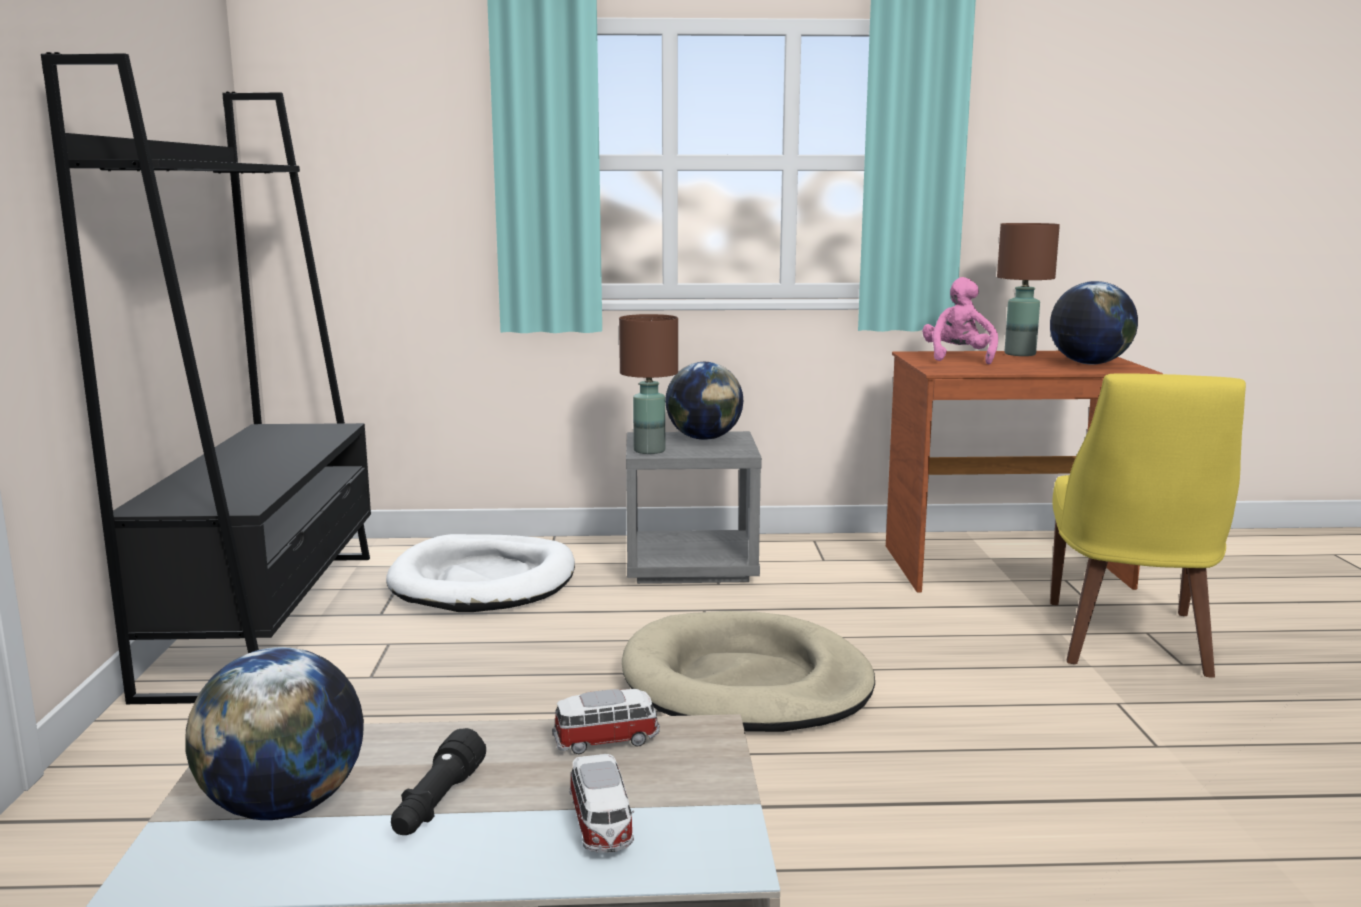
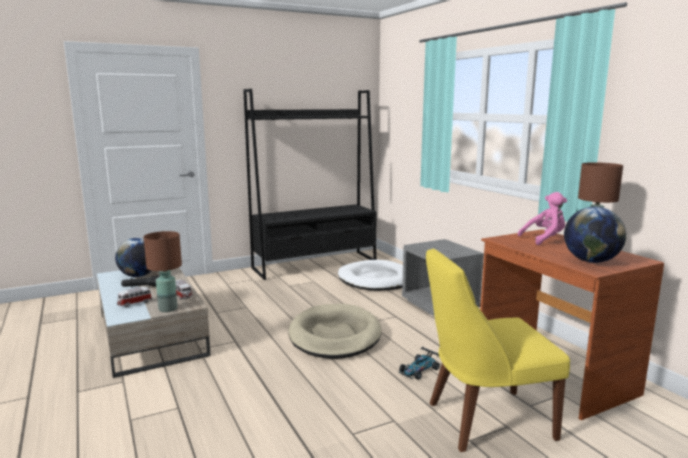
camera: 65 degrees right, 0 degrees up
brown table lamp [619,314,678,454] -> brown table lamp moved to [144,231,182,312]
globe [665,362,743,440] -> none
none -> toy car [399,347,440,380]

